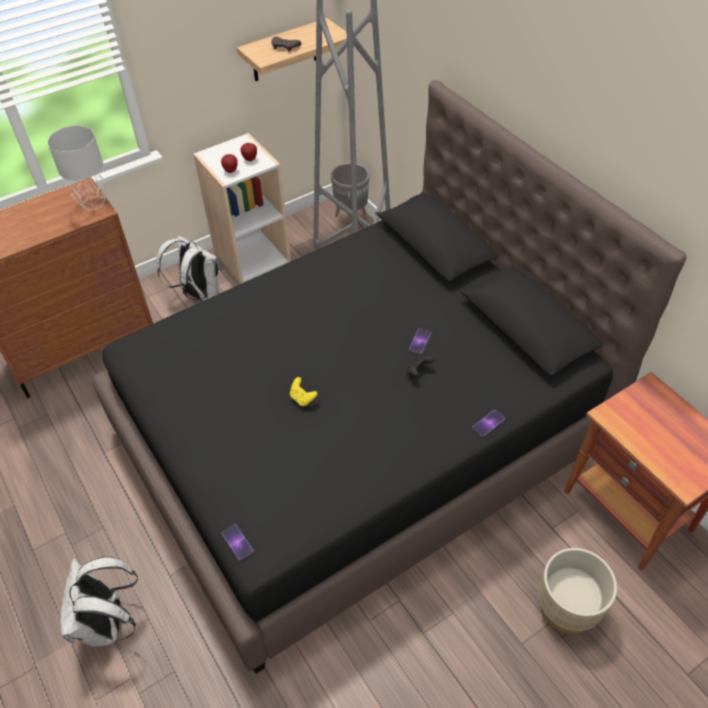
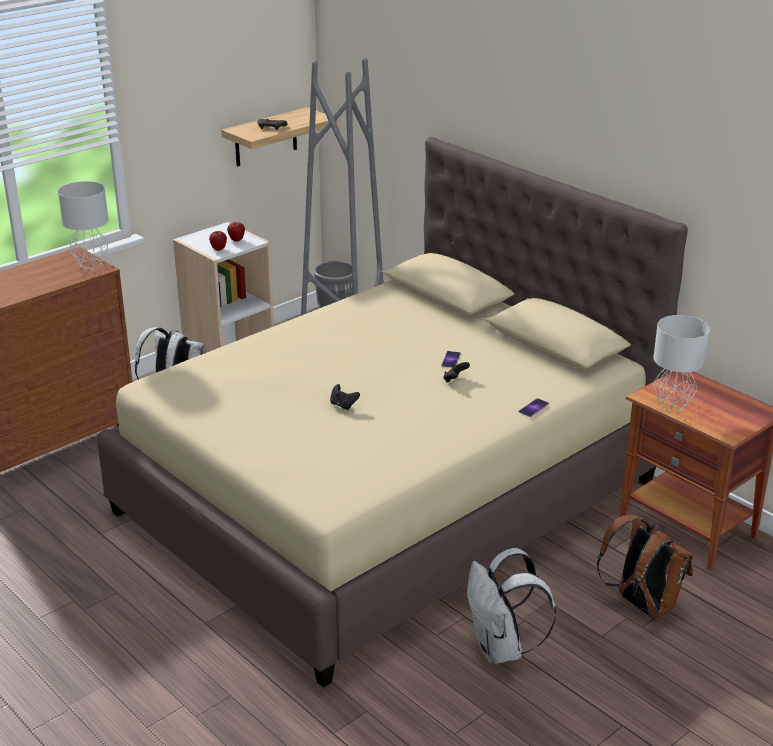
camera: 10 degrees left, 20 degrees down
white backpack [60,557,138,646] -> white backpack moved to [467,548,556,664]
black bed [92,80,686,674] -> beige bed [97,137,688,687]
phone [221,524,254,560] -> none
yellow game controller [290,377,318,406] -> black game controller [330,384,360,410]
beige planter [538,548,617,634] -> brown backpack [597,514,694,618]
none -> grey table lamp [653,315,710,411]

